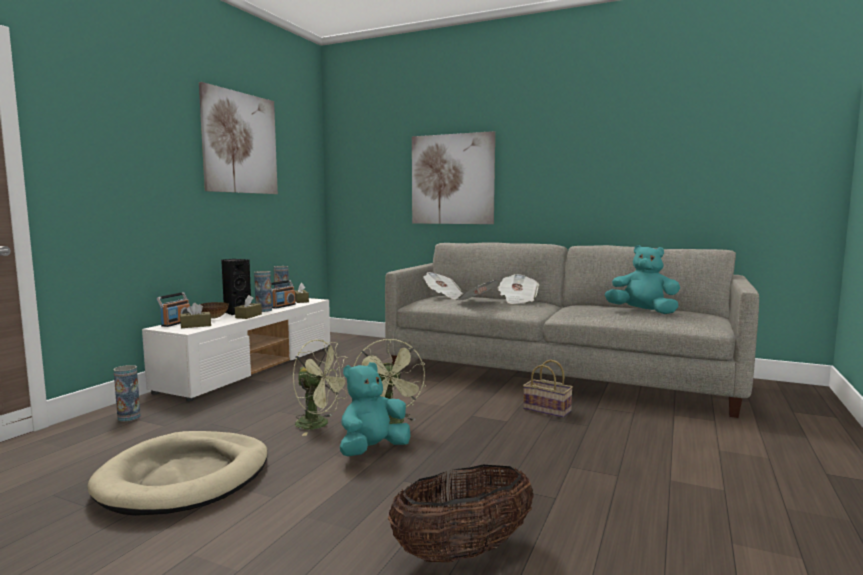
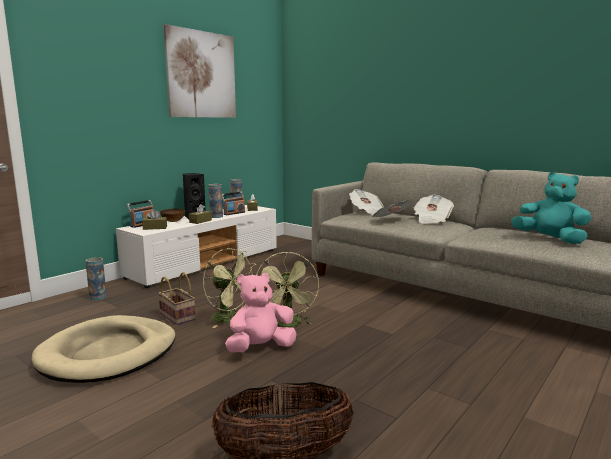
camera: 15 degrees right, 5 degrees up
turquoise plush toy [340,362,411,456] -> pink plush toy [225,273,296,352]
picture [412,131,495,224] -> none
basket [523,360,573,418] -> basket moved to [158,272,195,325]

